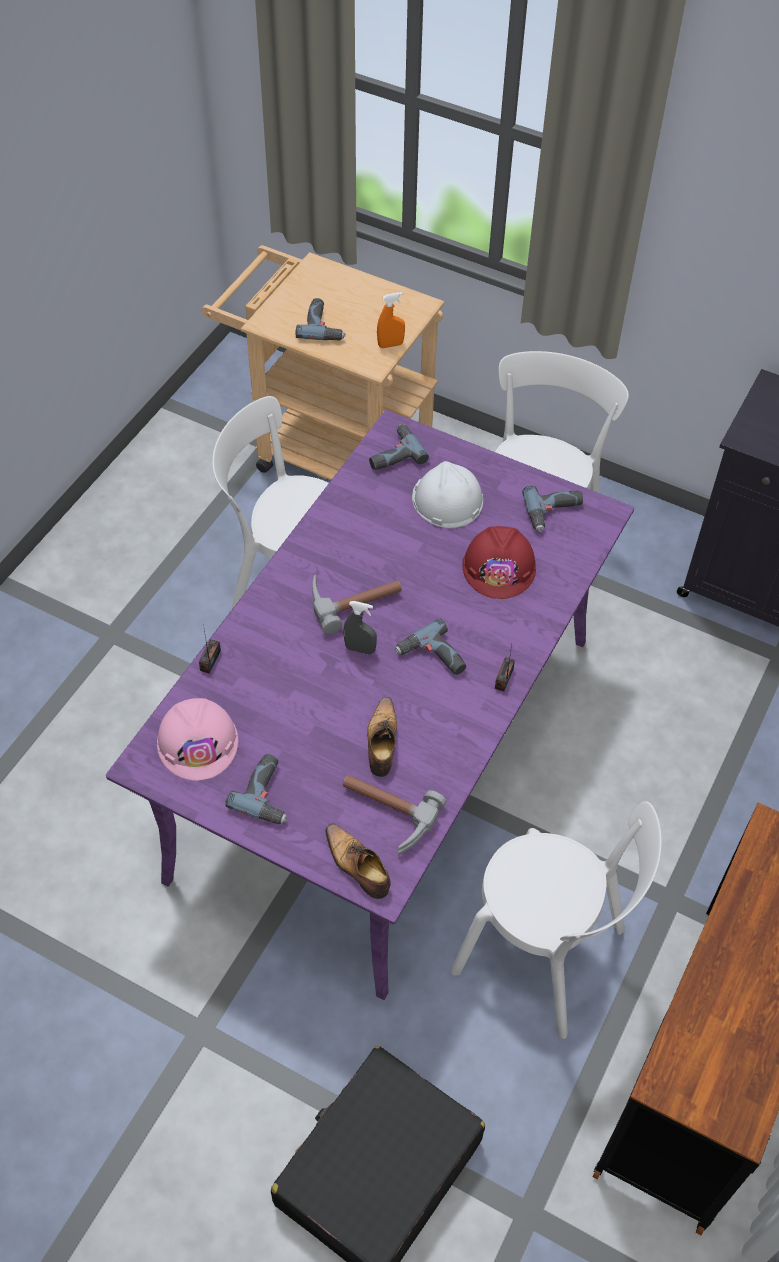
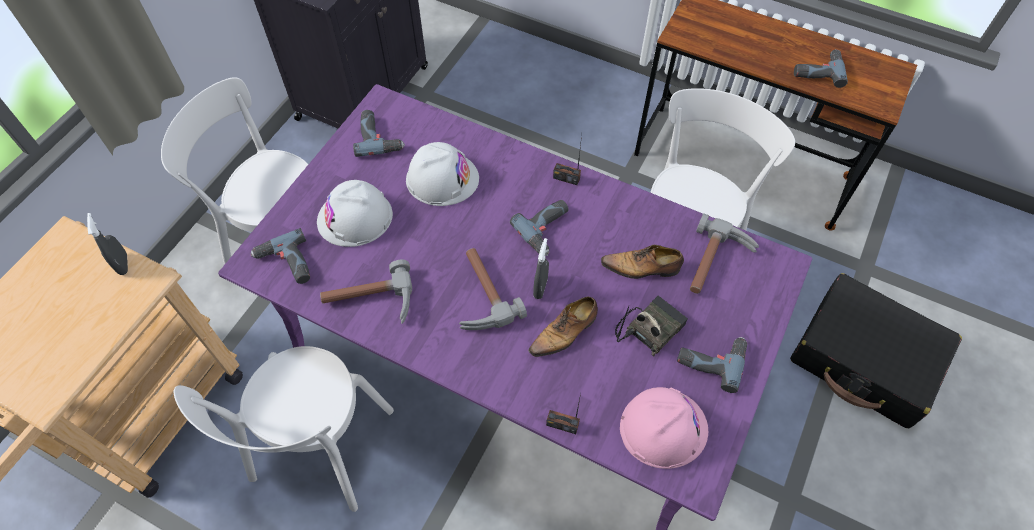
camera: 90 degrees left, 5 degrees up
power drill [296,298,345,340] -> power drill moved to [794,49,848,88]
shoe [325,823,391,899] -> shoe moved to [528,297,598,357]
orange spray bottle [377,292,405,348] -> grey spray bottle [87,213,128,275]
red hard hat [462,526,536,599] -> white hard hat [406,142,479,206]
none -> hammer [320,260,412,324]
none -> radio [615,295,688,356]

